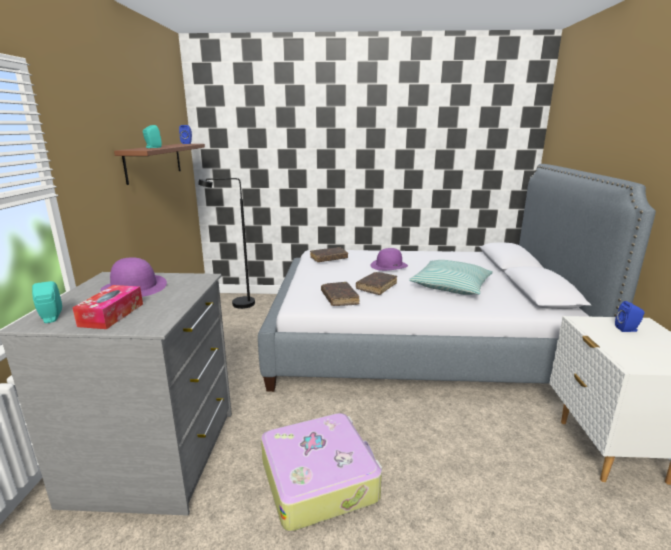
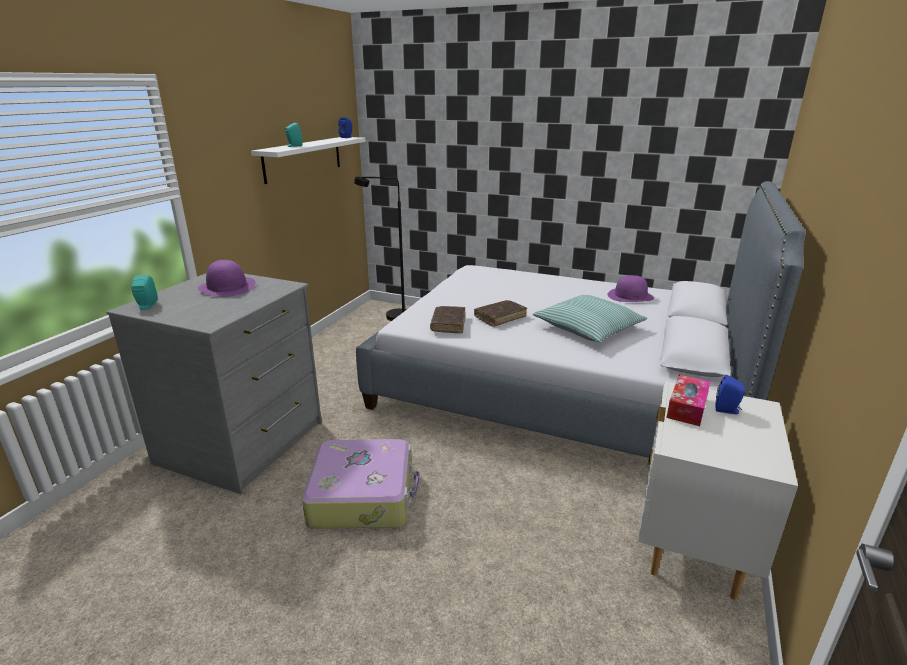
camera: 20 degrees right, 5 degrees up
tissue box [72,285,143,329] -> tissue box moved to [666,375,711,426]
brown shelf [114,144,205,185] -> white shelf [251,137,365,184]
brown book [310,247,348,262] -> none
purple hat [370,248,408,271] -> purple hat moved to [607,275,654,302]

